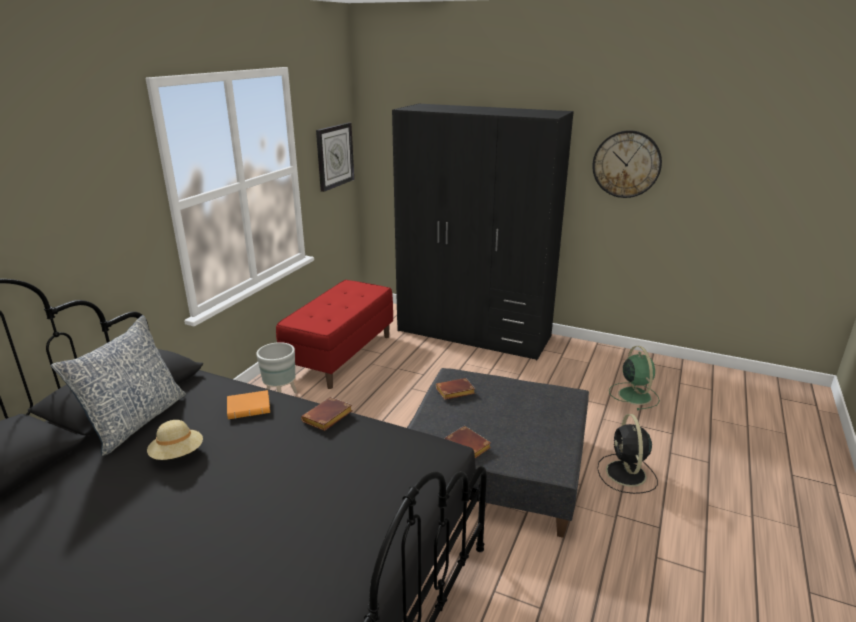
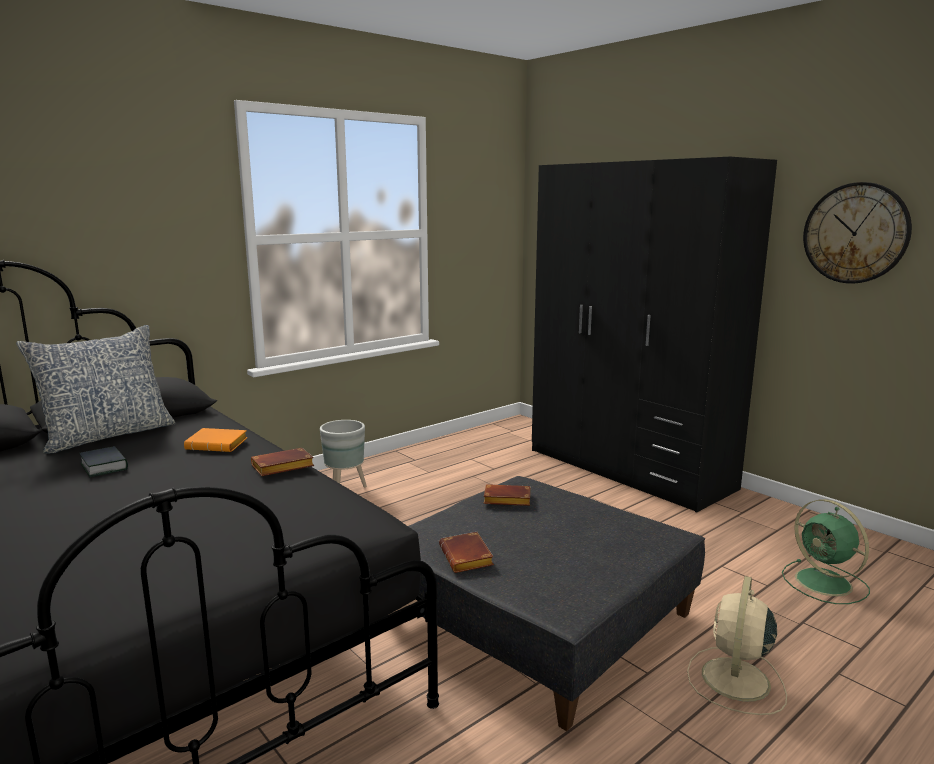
camera: 25 degrees right, 10 degrees down
beige hat [147,420,203,460] -> book [79,446,128,477]
red bench [276,280,393,389] -> none
wall clock [316,123,354,192] -> none
black fan [597,414,658,494] -> beige fan [687,576,787,715]
green fan [609,346,660,410] -> green fan turned 135 degrees clockwise [782,499,870,604]

